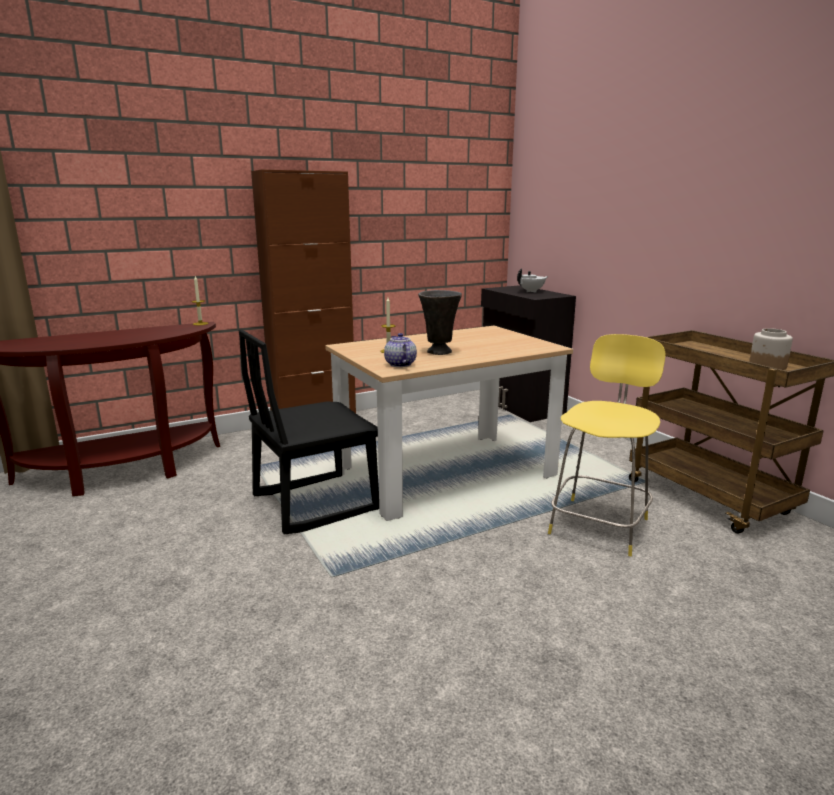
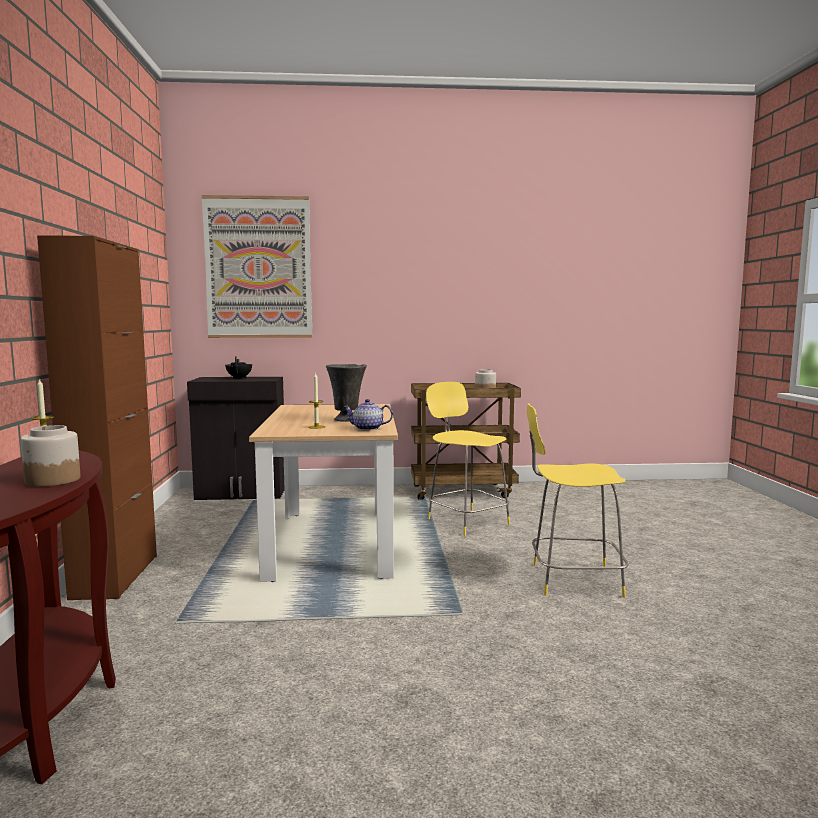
camera: 65 degrees left, 10 degrees down
black chair [239,329,379,535] -> none
white teapot [517,268,548,293] -> black teapot [225,356,252,379]
none -> jar [21,425,80,487]
none -> picture [202,195,312,338]
none -> yellow stool [527,403,628,598]

